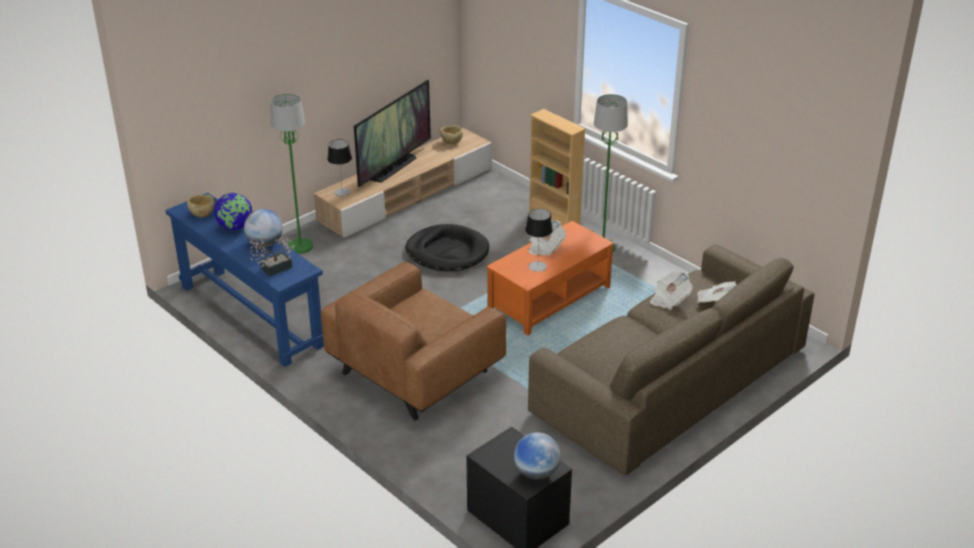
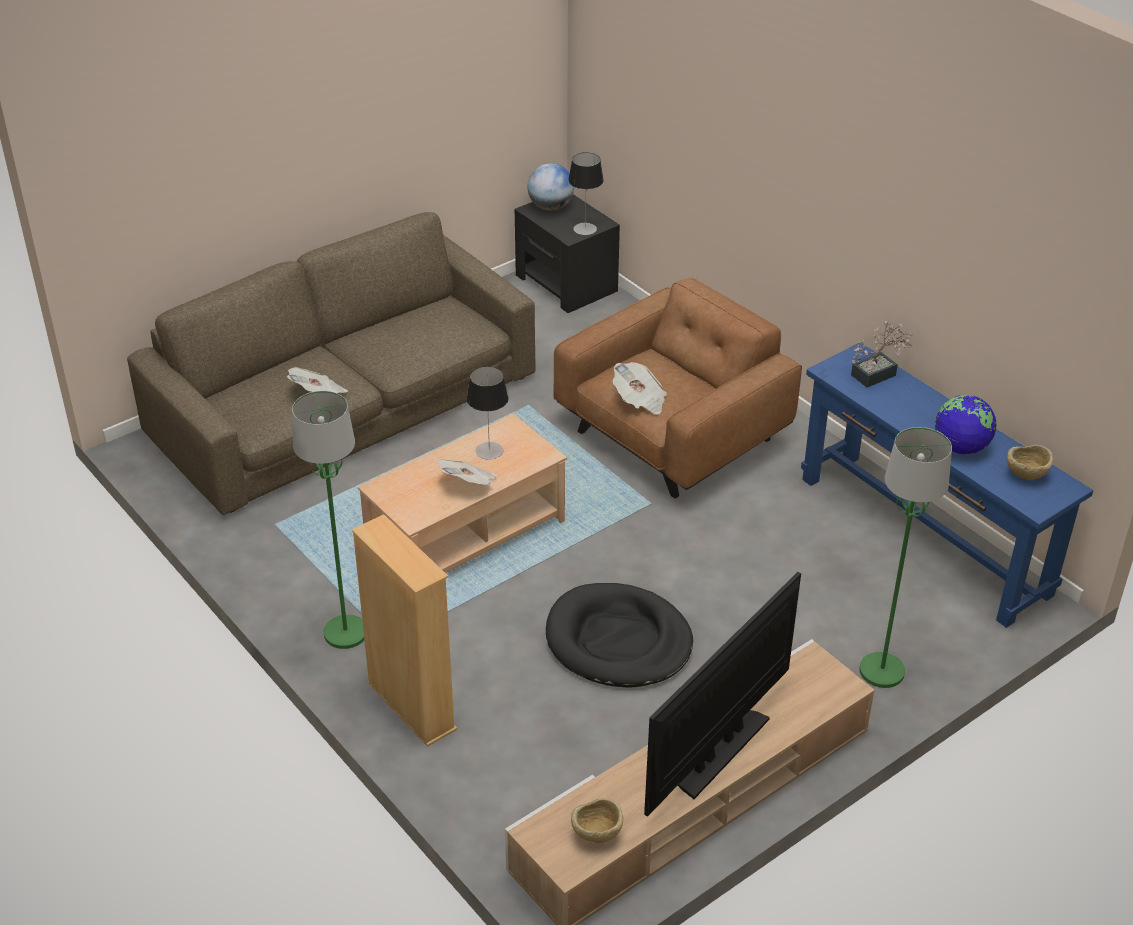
camera: 175 degrees left, 5 degrees up
globe [244,209,283,247] -> none
table lamp [327,139,352,196] -> table lamp moved to [568,152,604,235]
orange coffee table [486,221,614,336] -> beige coffee table [358,414,567,573]
newspaper [697,281,737,303] -> newspaper moved to [612,362,667,415]

